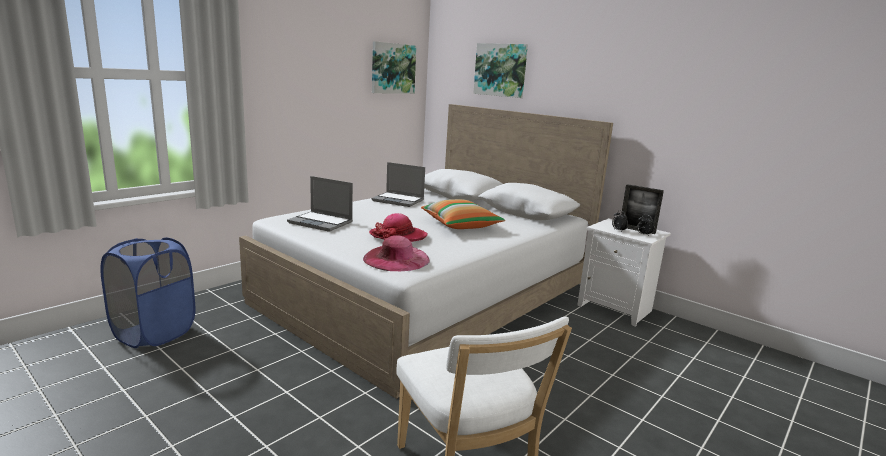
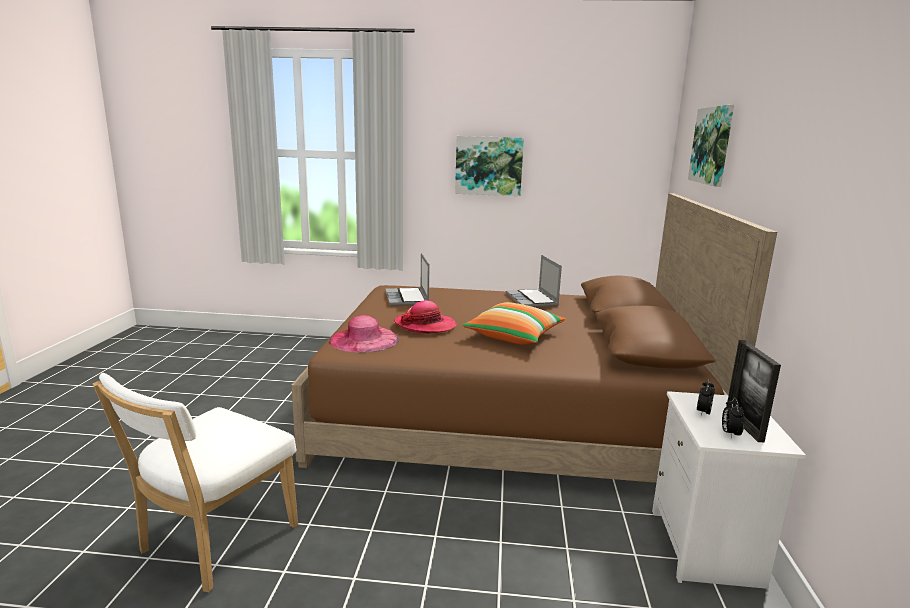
camera: 55 degrees right, 0 degrees up
blue laundry basket [100,238,195,348] -> none
white bed [239,104,613,399] -> brown bed [291,193,777,483]
picture [372,41,416,94] -> picture moved to [455,136,524,196]

